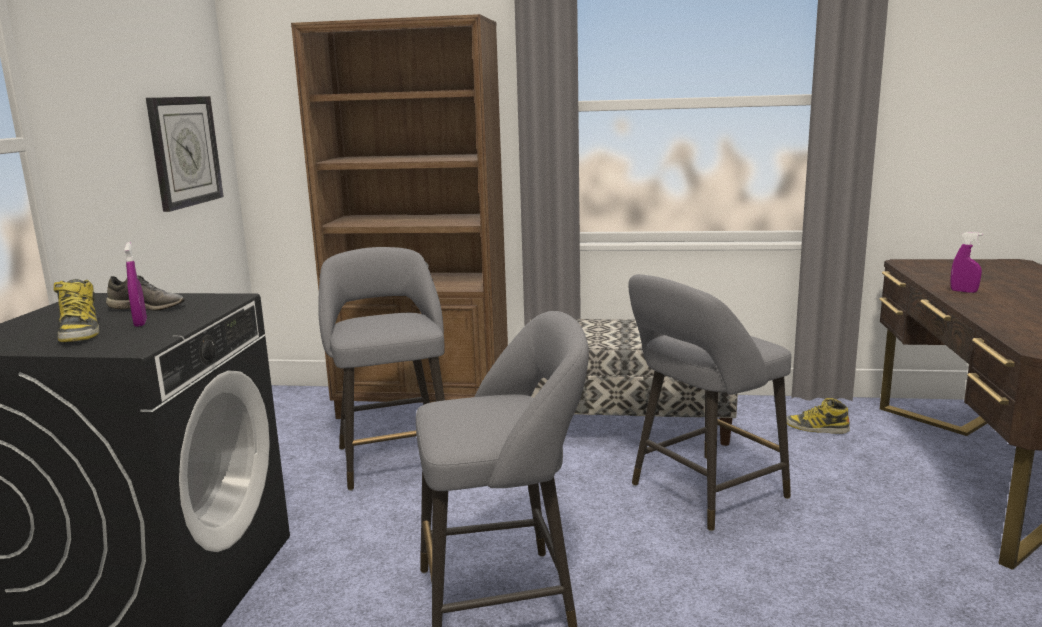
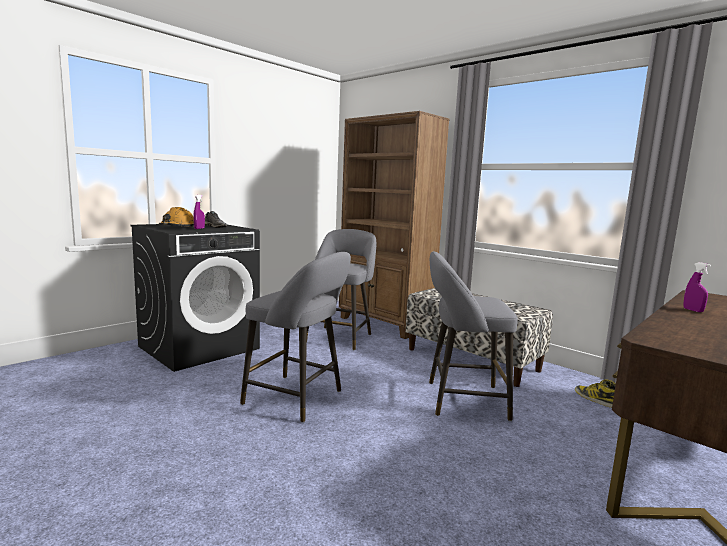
camera: 35 degrees right, 5 degrees down
boot [53,279,99,342] -> orange hard hat [159,207,194,227]
wall clock [146,96,224,212] -> none

